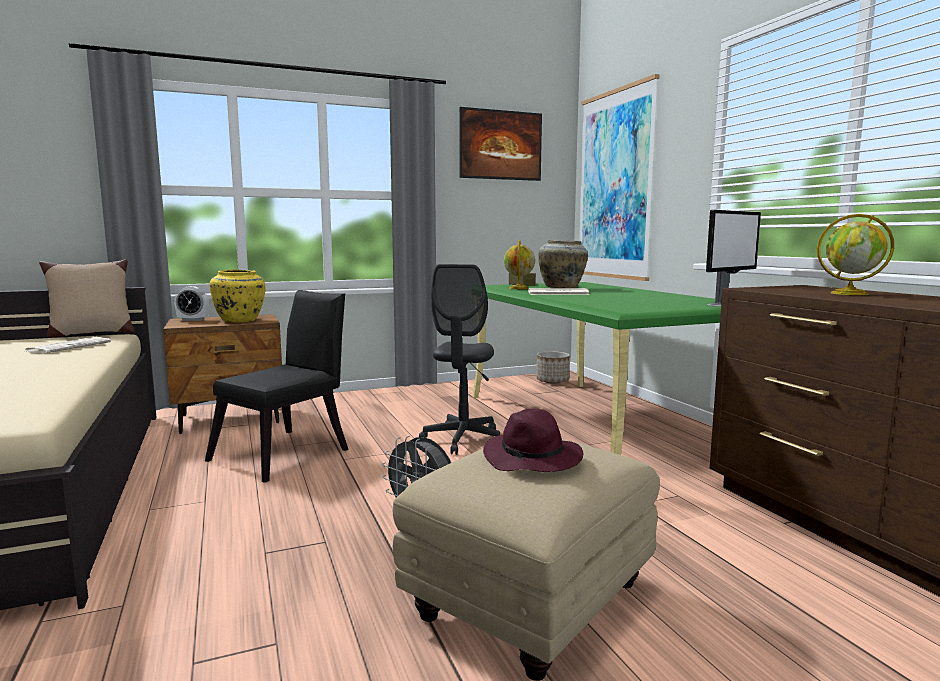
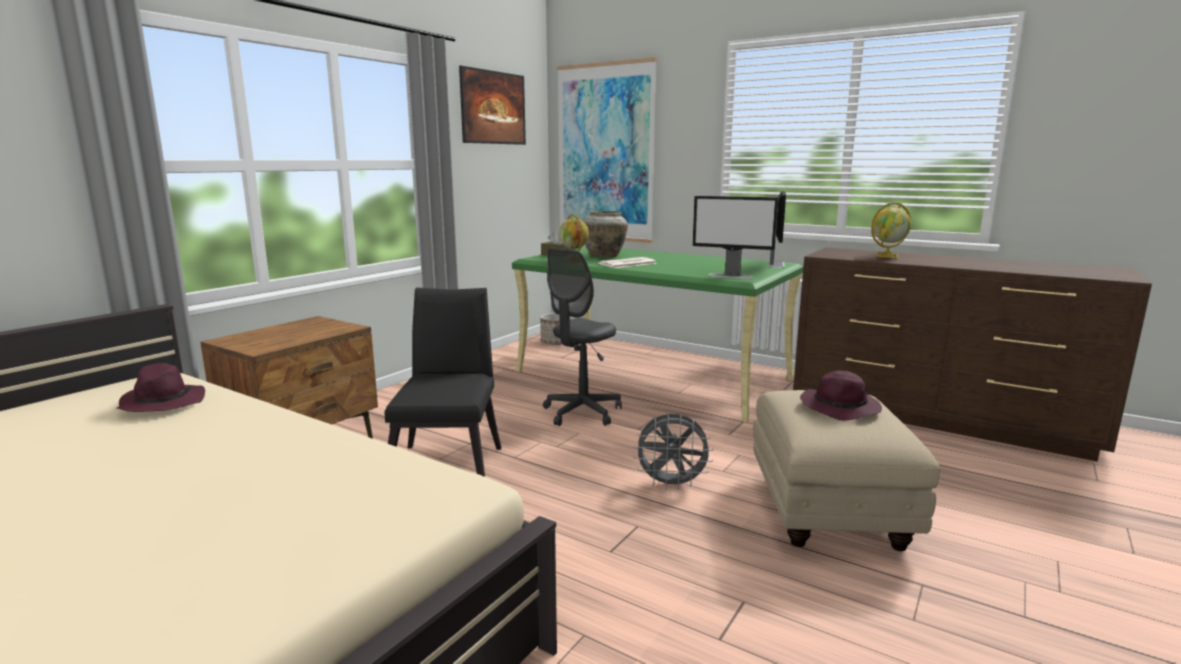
camera: 35 degrees left, 5 degrees up
newspaper [24,337,111,354] -> purple hat [117,363,205,412]
beige pillow [39,259,135,338] -> none
alarm clock [174,286,209,321] -> none
yellow vase [209,270,265,322] -> none
grey office chair [419,264,500,455] -> grey office chair turned 60 degrees clockwise [543,247,622,426]
none -> monitor [693,196,779,279]

